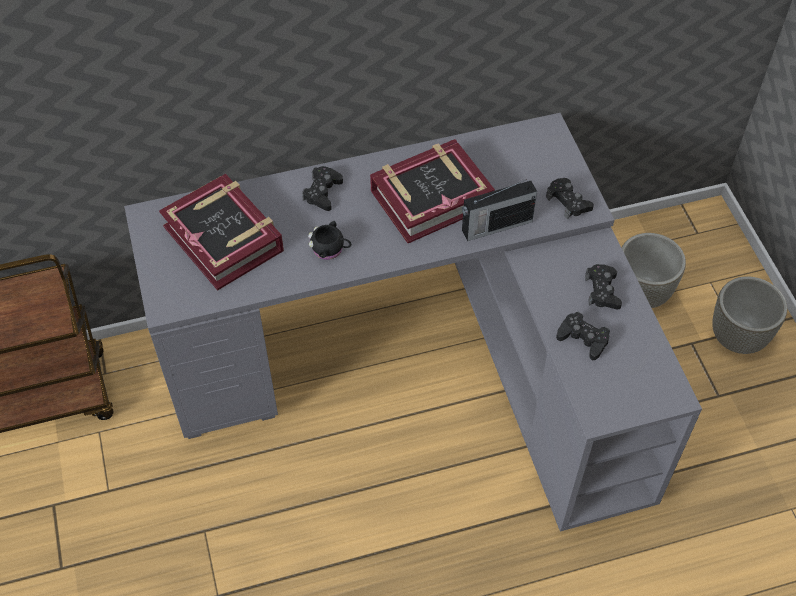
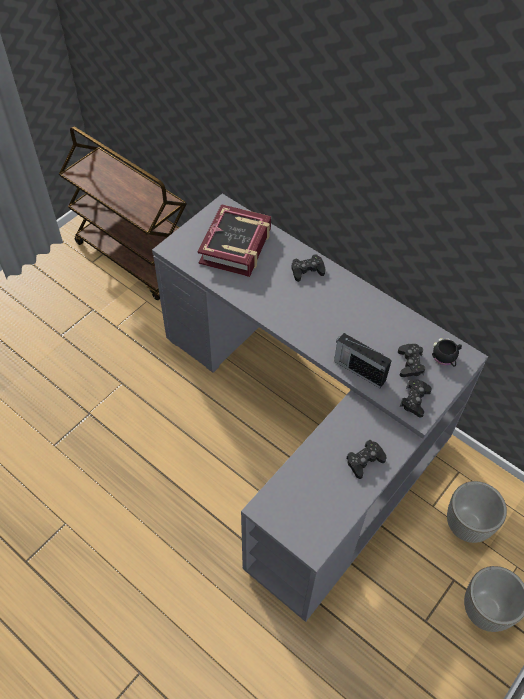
camera: 55 degrees right, 0 degrees up
black mug [308,221,351,260] -> black mug moved to [432,338,462,367]
book [370,139,495,243] -> none
black game controller [556,312,610,360] -> black game controller moved to [398,344,425,377]

